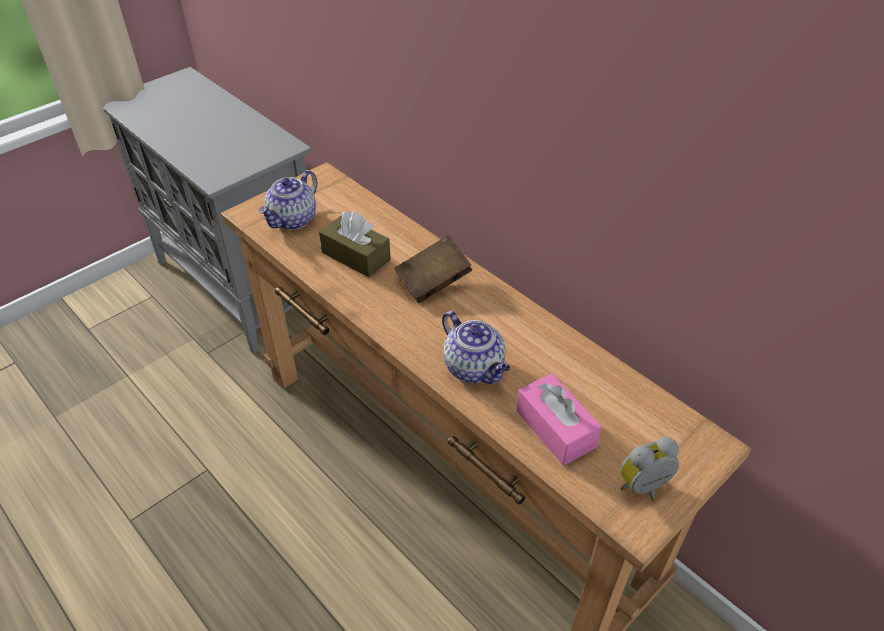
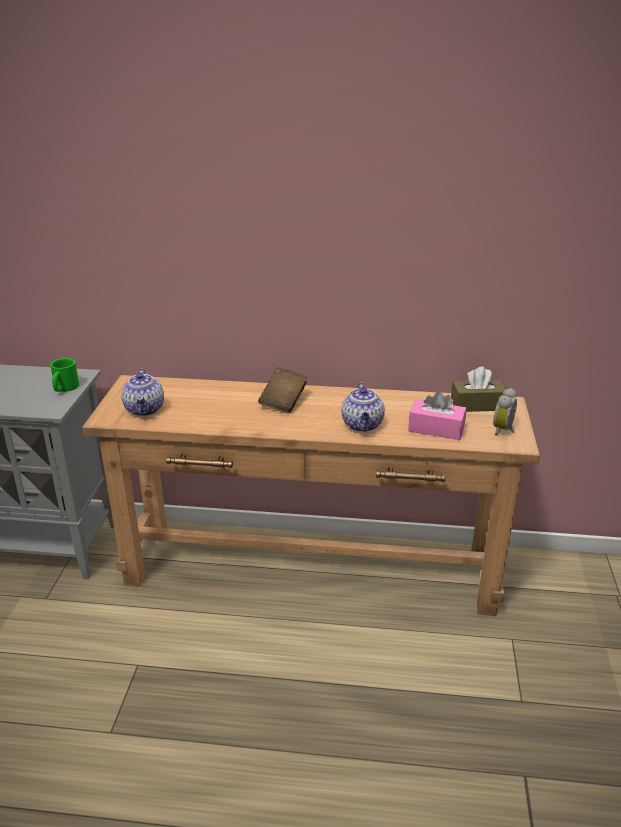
camera: 40 degrees left, 15 degrees down
brown tissue box [319,211,391,277] -> brown tissue box moved to [451,366,507,412]
teapot [442,311,510,384] -> teapot turned 75 degrees clockwise [341,382,385,432]
none -> green mug [50,358,79,392]

